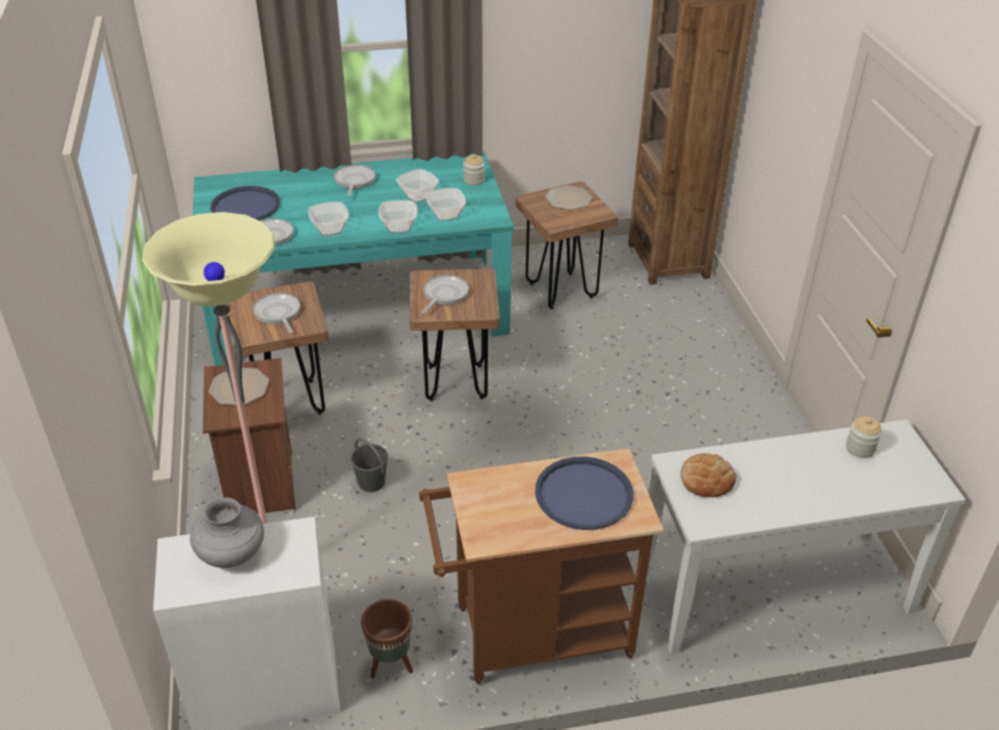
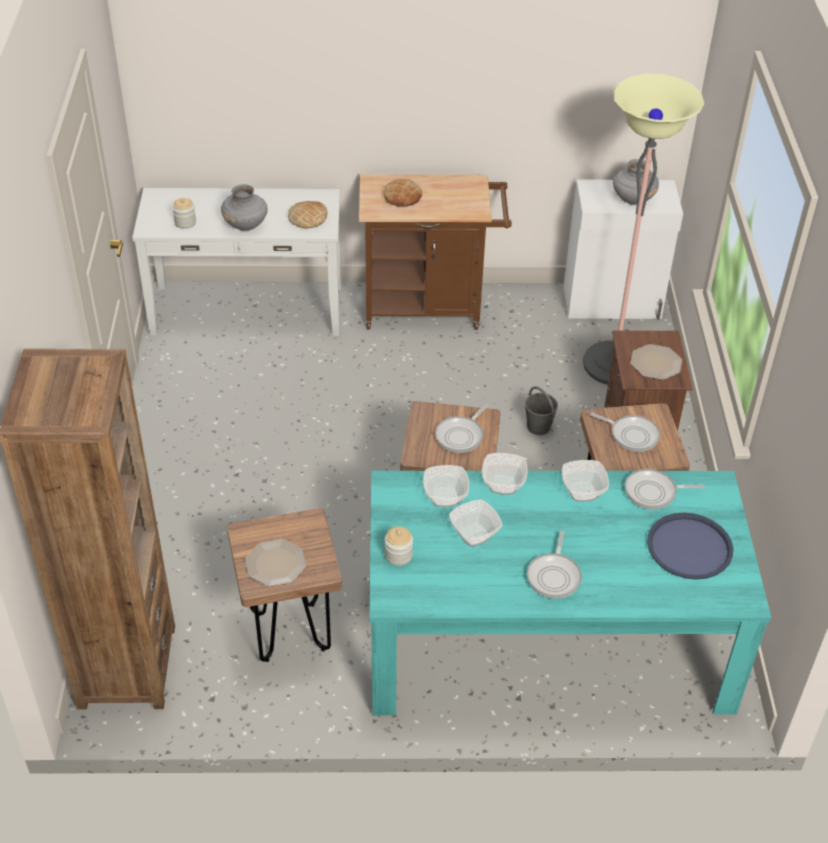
camera: 170 degrees left, 5 degrees up
frying pan [253,293,300,333] -> frying pan turned 45 degrees counterclockwise [590,413,660,452]
brown planter [361,599,413,679] -> none
blue tray [535,456,634,530] -> bread [384,179,422,207]
none -> grey vase [221,184,267,231]

